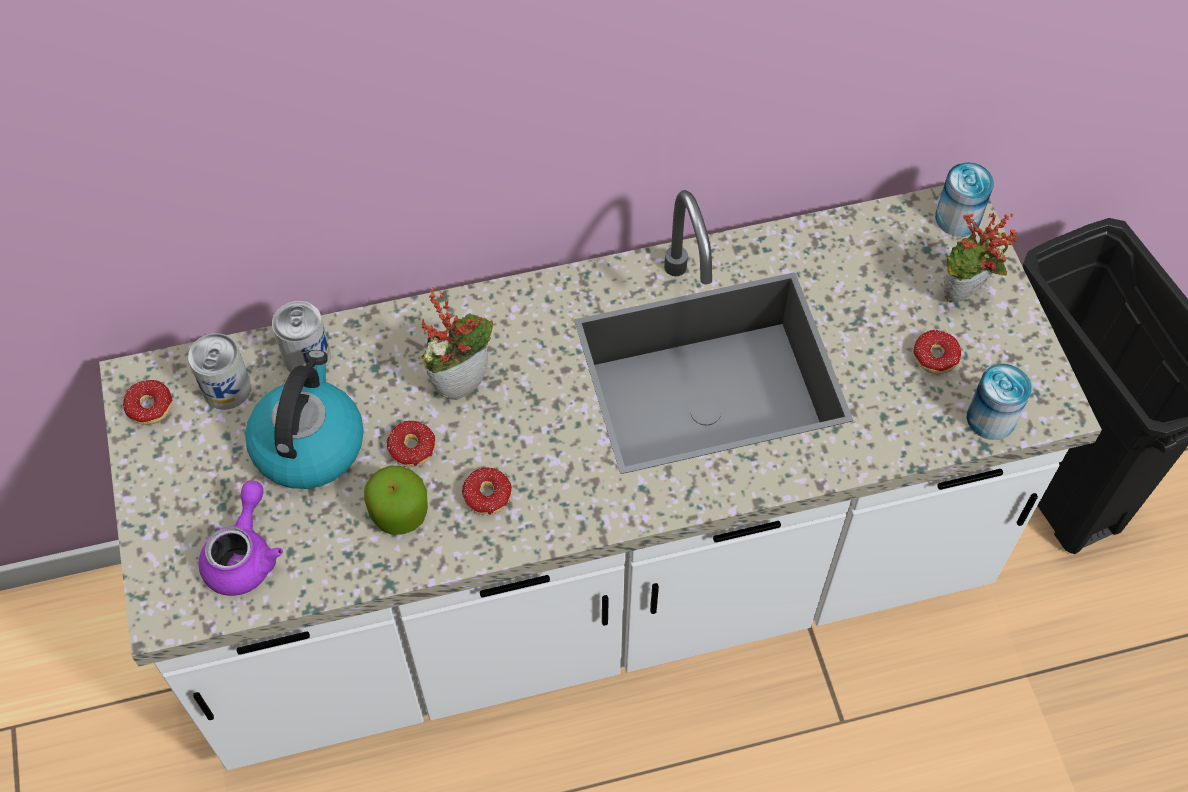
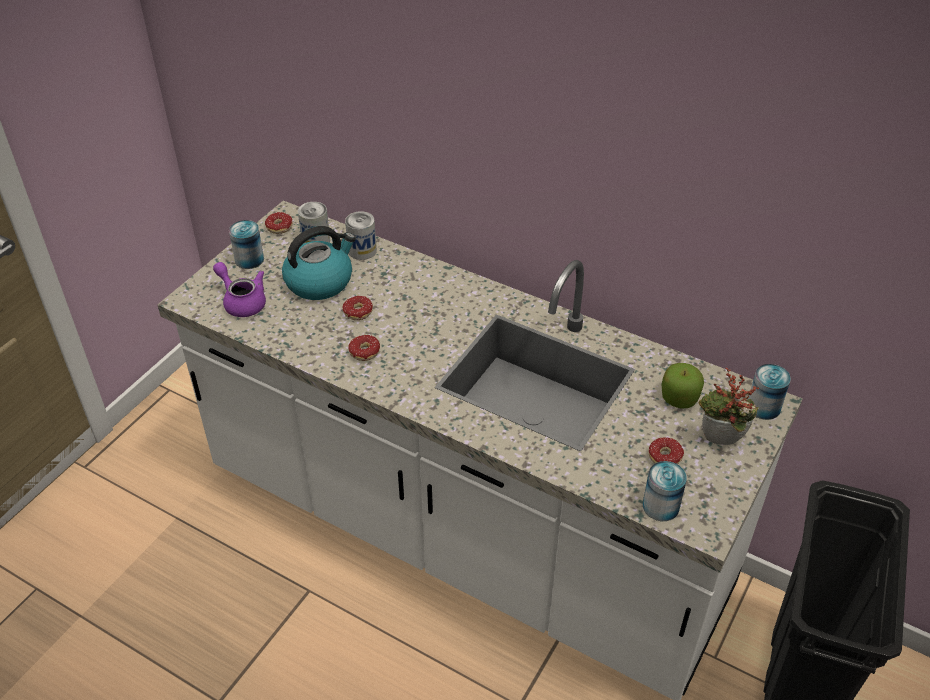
camera: 45 degrees right, 15 degrees down
purple teapot [198,481,283,596] -> purple teapot turned 105 degrees counterclockwise [213,262,266,317]
apple [364,466,428,535] -> apple moved to [662,363,704,408]
potted plant [421,287,493,400] -> none
none -> can [229,220,264,269]

